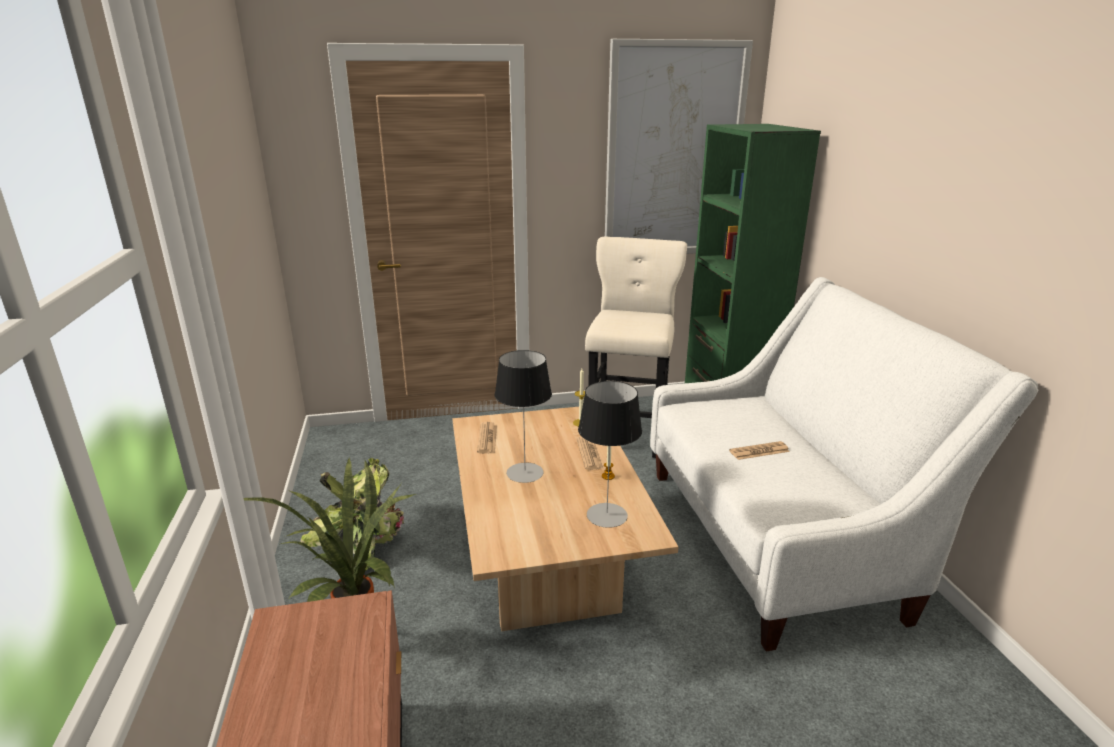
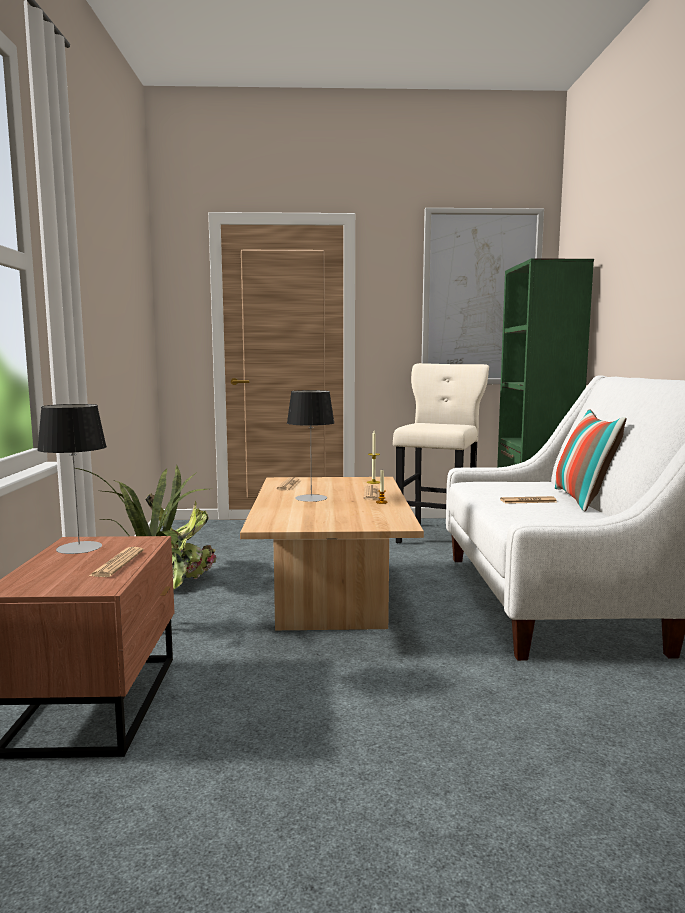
camera: 10 degrees right, 15 degrees down
table lamp [578,381,642,528] -> table lamp moved to [37,404,107,554]
none -> newspaper [89,547,144,577]
none -> pillow [555,409,626,511]

